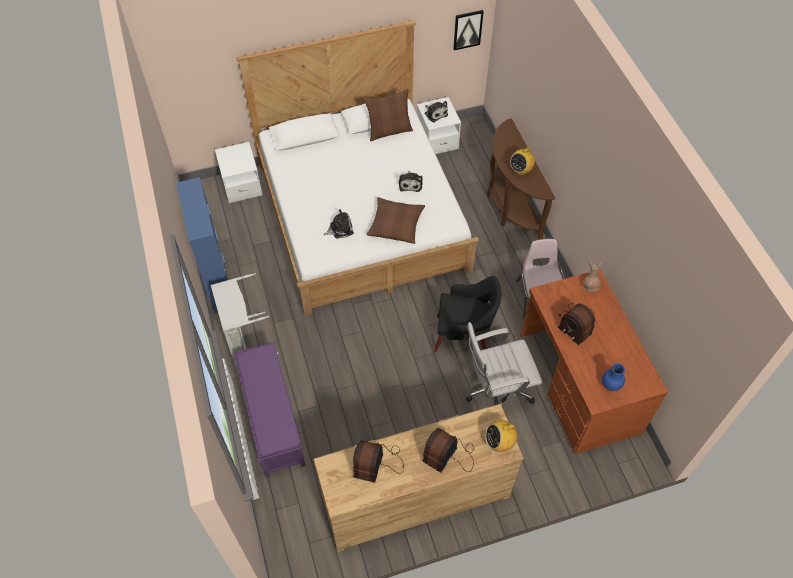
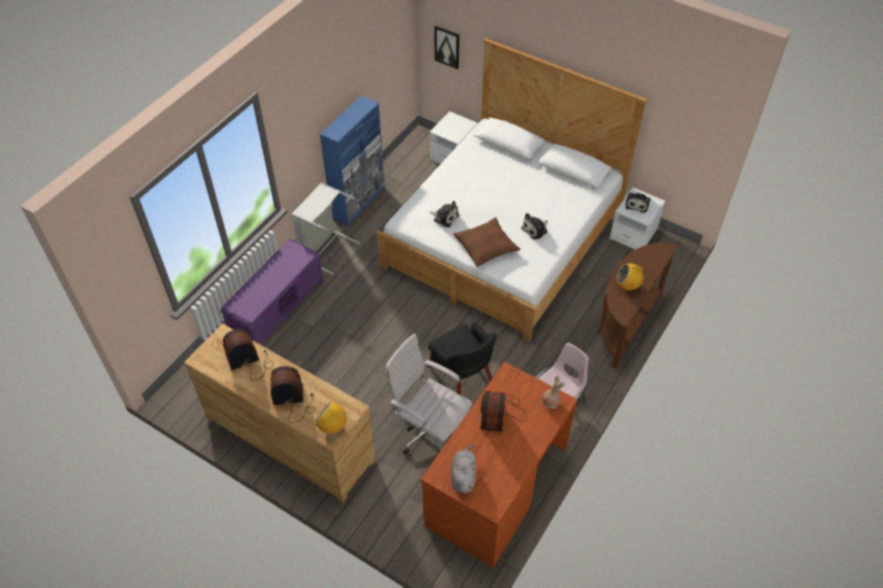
camera: 50 degrees right, 5 degrees down
brown pillow [364,89,413,141] -> none
picture [453,10,484,50] -> picture moved to [435,26,459,69]
blue vase [602,363,625,391] -> grey plush toy [451,445,476,493]

